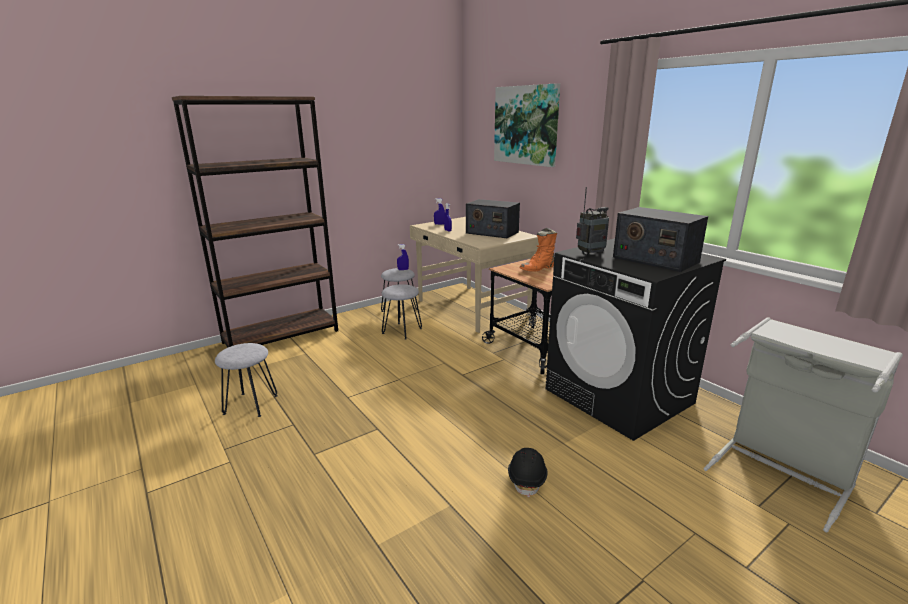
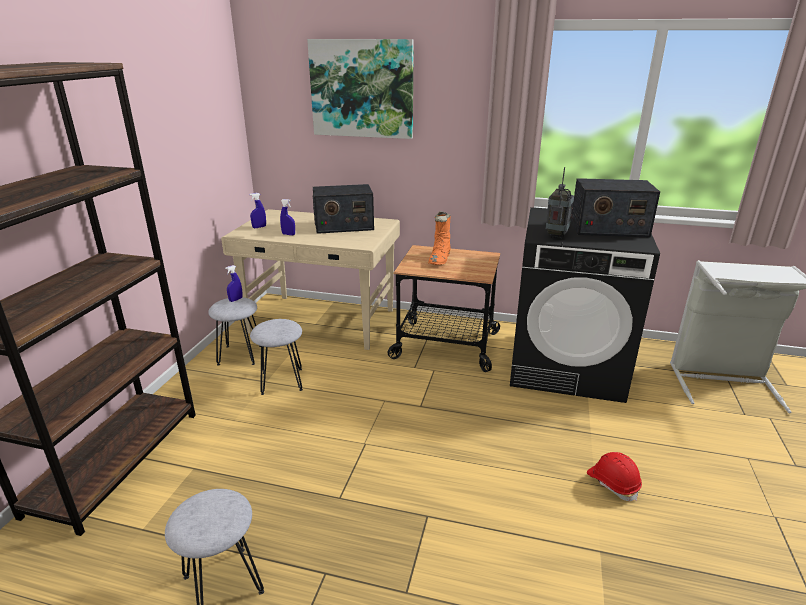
camera: 40 degrees left, 5 degrees up
black hard hat [508,448,548,498] -> red hard hat [587,452,642,501]

